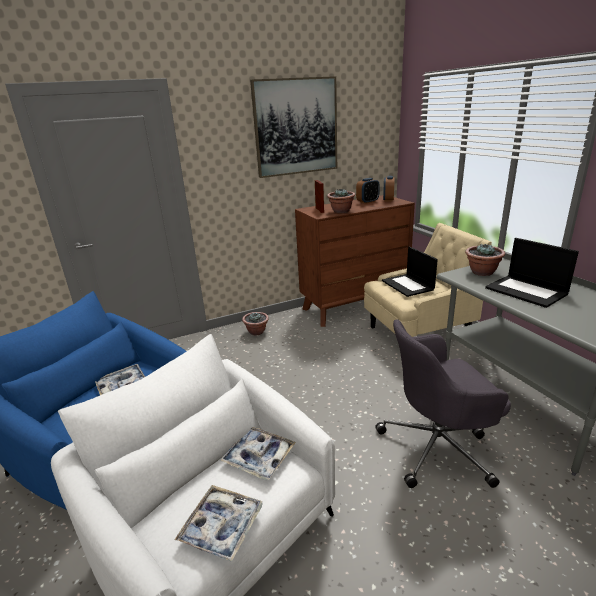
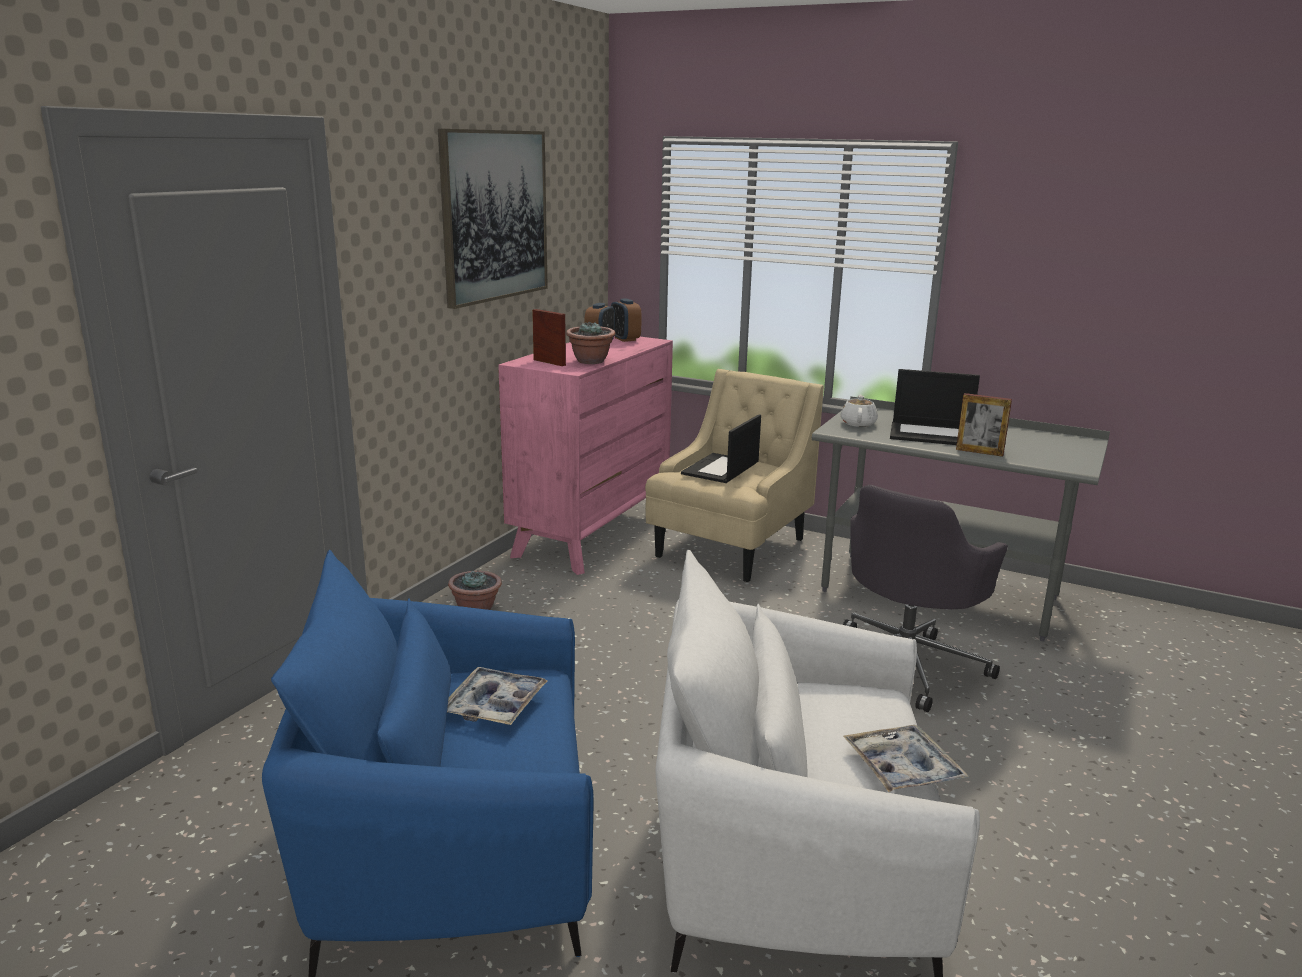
camera: 40 degrees left, 5 degrees down
tray [220,427,296,480] -> none
brown dresser [295,195,415,327] -> pink dresser [498,336,673,575]
laptop [382,247,438,297] -> laptop turned 90 degrees clockwise [681,414,761,483]
potted plant [465,244,505,276] -> white teapot [841,394,878,427]
none -> picture frame [956,393,1012,457]

